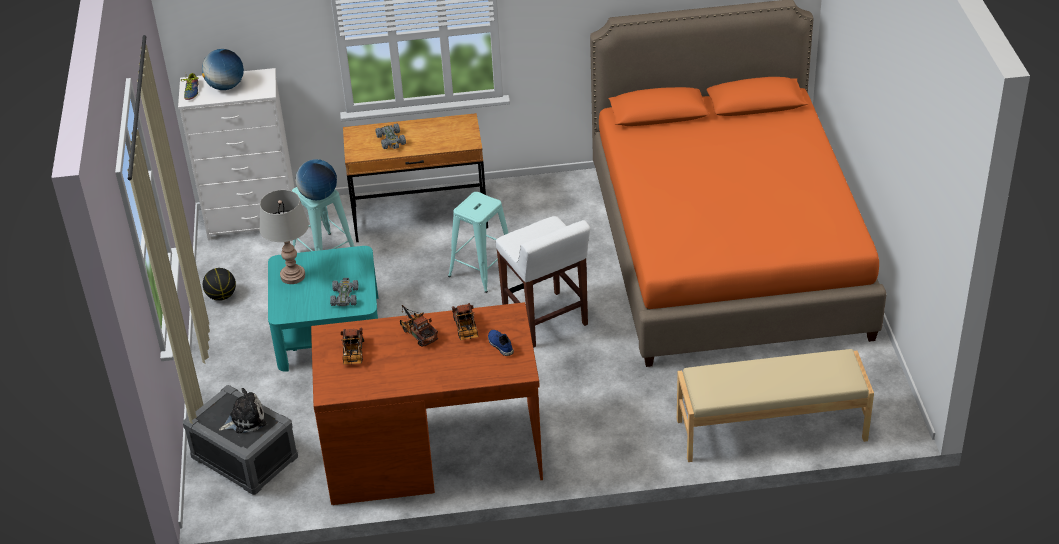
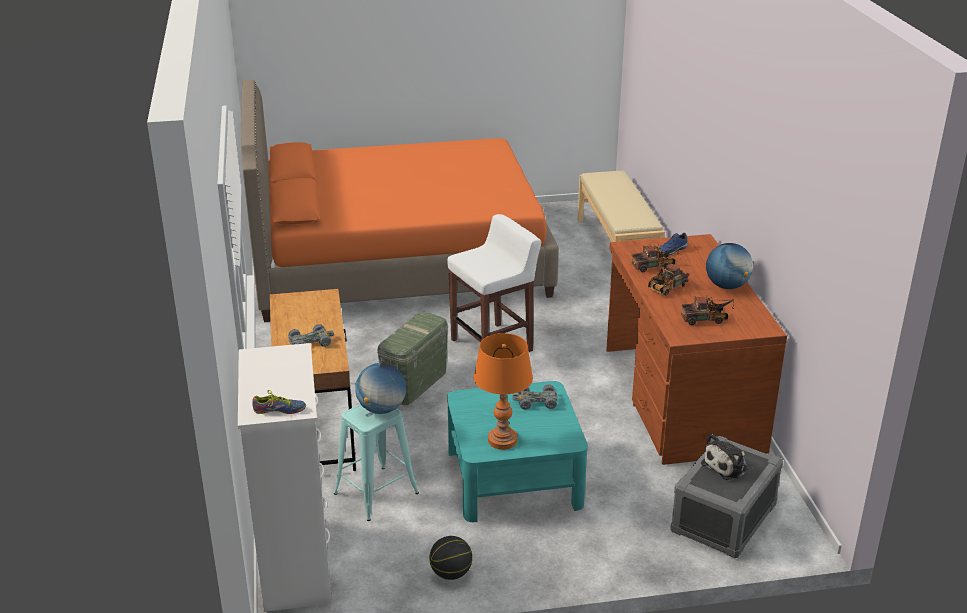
camera: 95 degrees left, 10 degrees down
globe [202,49,244,90] -> globe moved to [706,243,753,289]
plush toy [219,388,266,434] -> plush toy turned 105 degrees counterclockwise [701,434,748,480]
grey table lamp [259,190,309,284] -> orange table lamp [474,333,533,450]
turquoise stool [448,192,508,293] -> green storage box [377,312,448,405]

